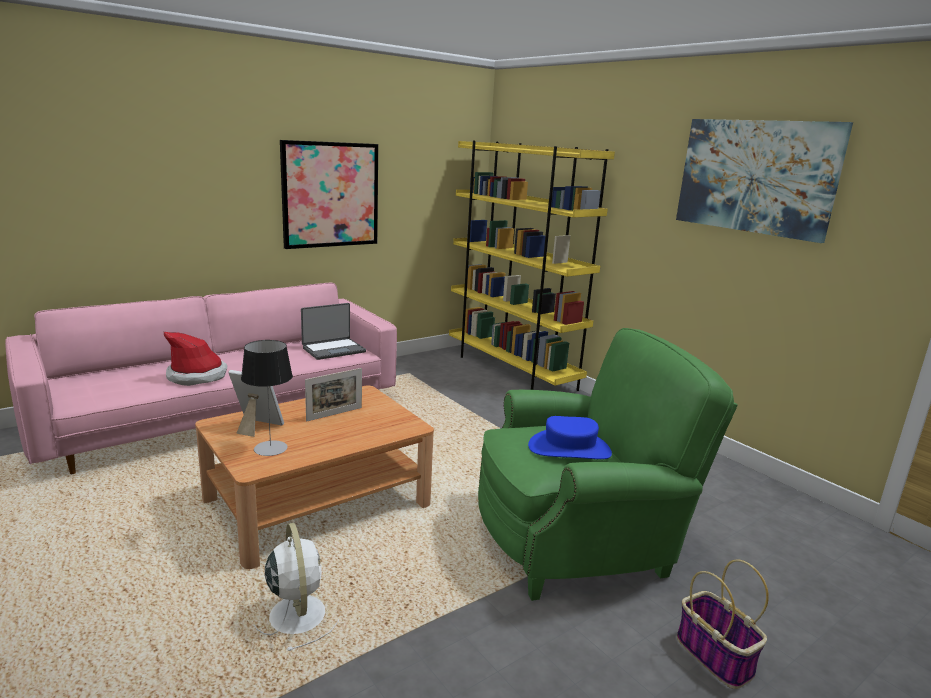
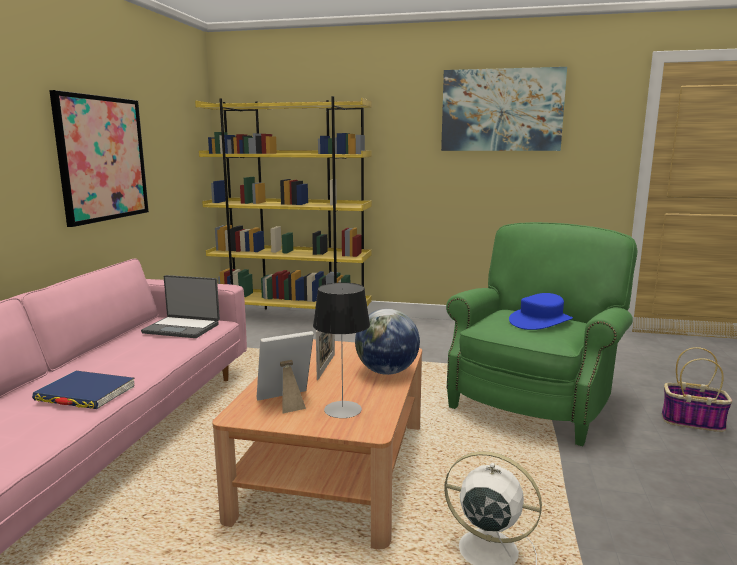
camera: 40 degrees left, 5 degrees down
hat [164,332,227,386] -> blue book [32,371,135,409]
laptop [301,303,366,360] -> laptop turned 90 degrees clockwise [141,275,220,338]
none -> globe [355,309,420,375]

